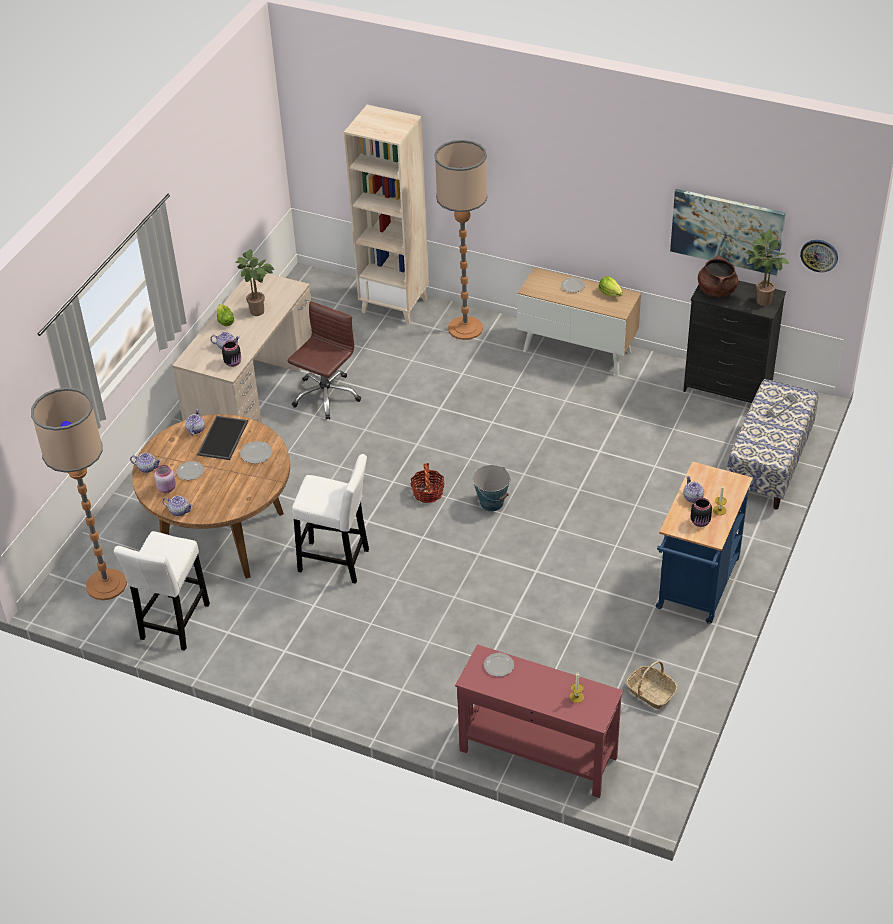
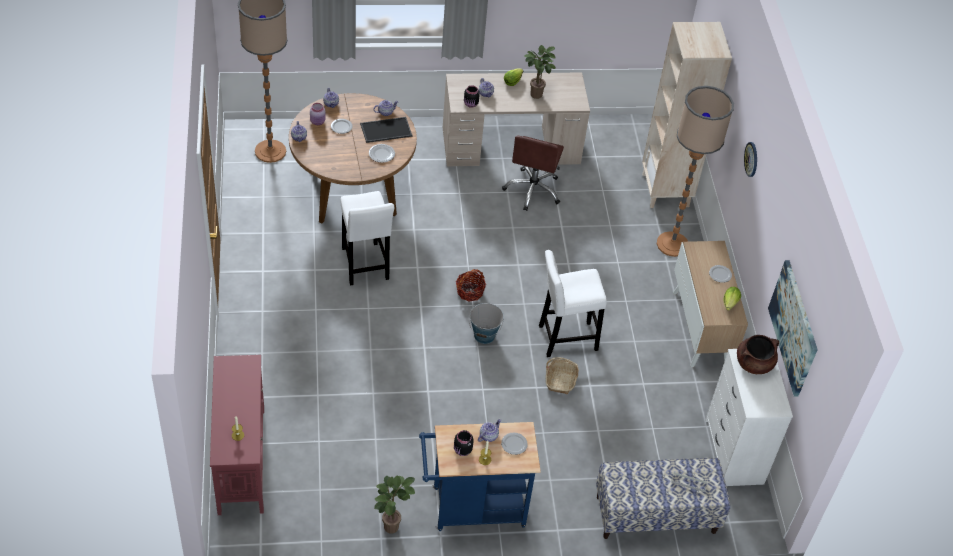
camera: 55 degrees right, 5 degrees up
white stool [114,531,210,651] -> white stool moved to [539,250,607,357]
brown office chair [288,301,361,420] -> brown office chair turned 105 degrees clockwise [502,135,564,211]
plate [484,653,514,677] -> plate moved to [501,433,528,455]
basket [626,661,678,709] -> basket moved to [546,357,579,394]
black dresser [683,280,786,403] -> white dresser [705,349,793,486]
potted plant [745,230,789,306] -> potted plant moved to [374,475,415,534]
wall clock [800,240,838,272] -> wall clock moved to [744,142,757,177]

